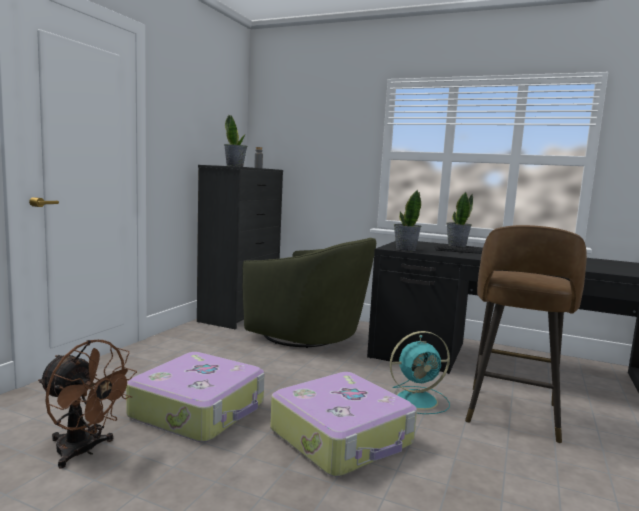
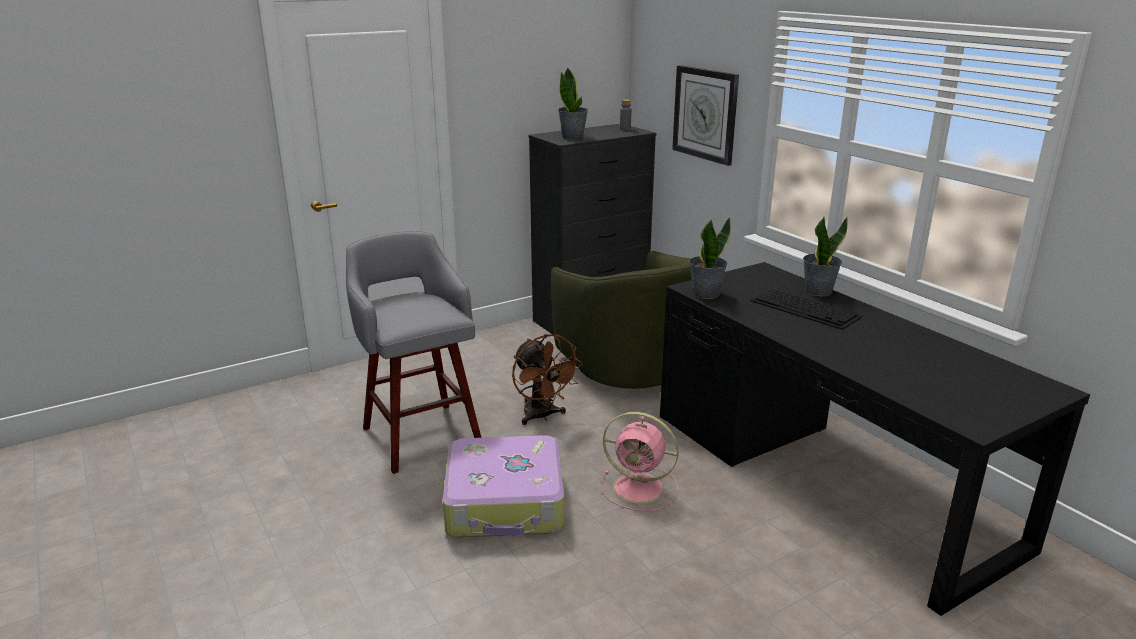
camera: 35 degrees right, 15 degrees up
brown fan [38,340,137,469] -> brown fan moved to [512,334,583,425]
suitcase [126,352,265,442] -> grey stool [346,231,481,474]
turquoise fan [390,331,450,414] -> pink fan [601,412,679,511]
brown stool [465,225,587,444] -> none
none -> wall clock [672,65,739,166]

